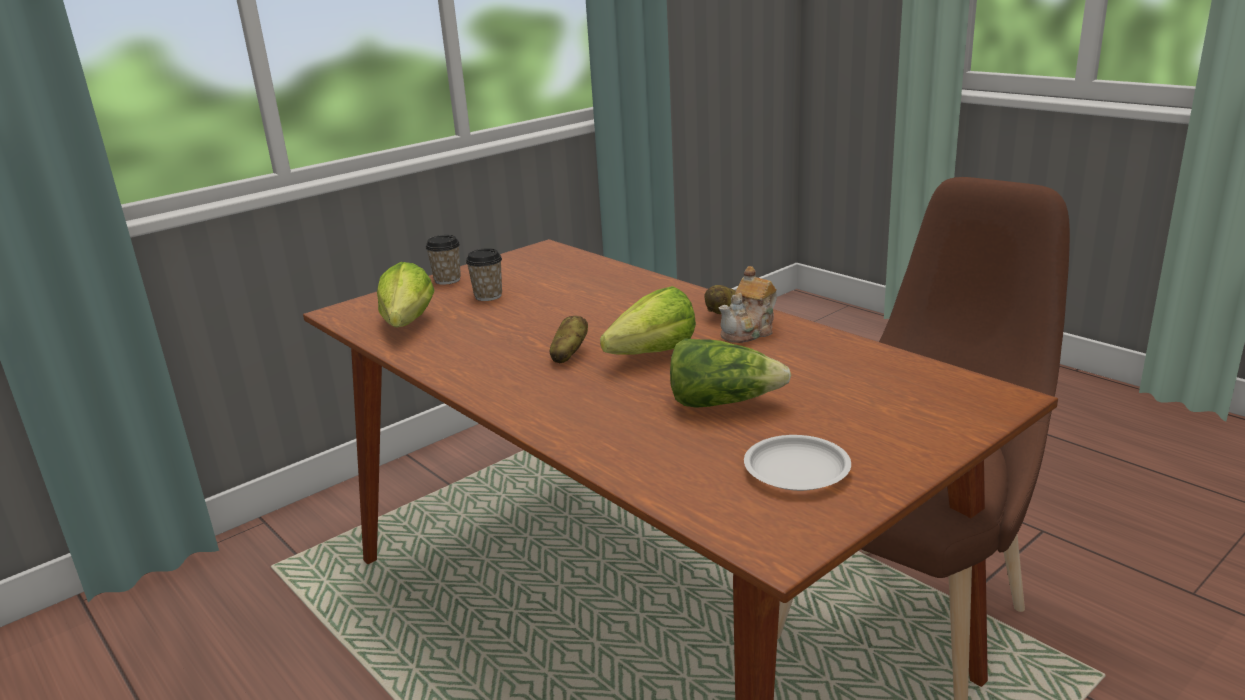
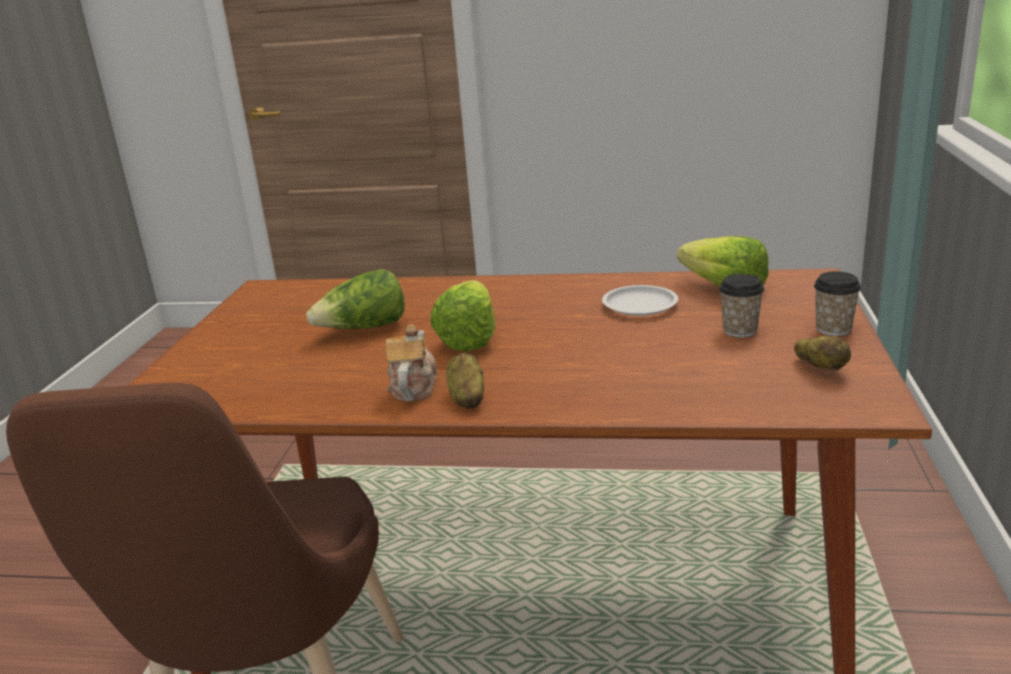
camera: 140 degrees right, 0 degrees up
potato [550,316,588,364] -> potato moved to [794,336,851,370]
white plate [744,435,851,491] -> white plate moved to [602,285,678,316]

